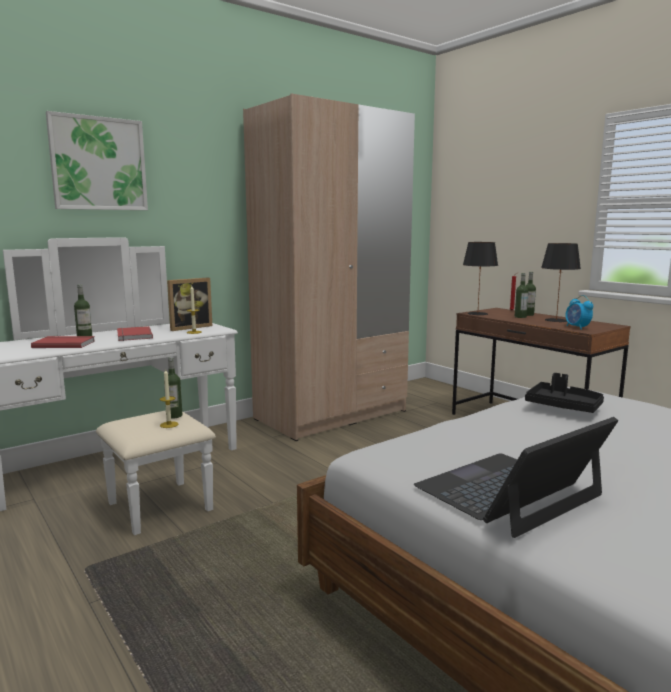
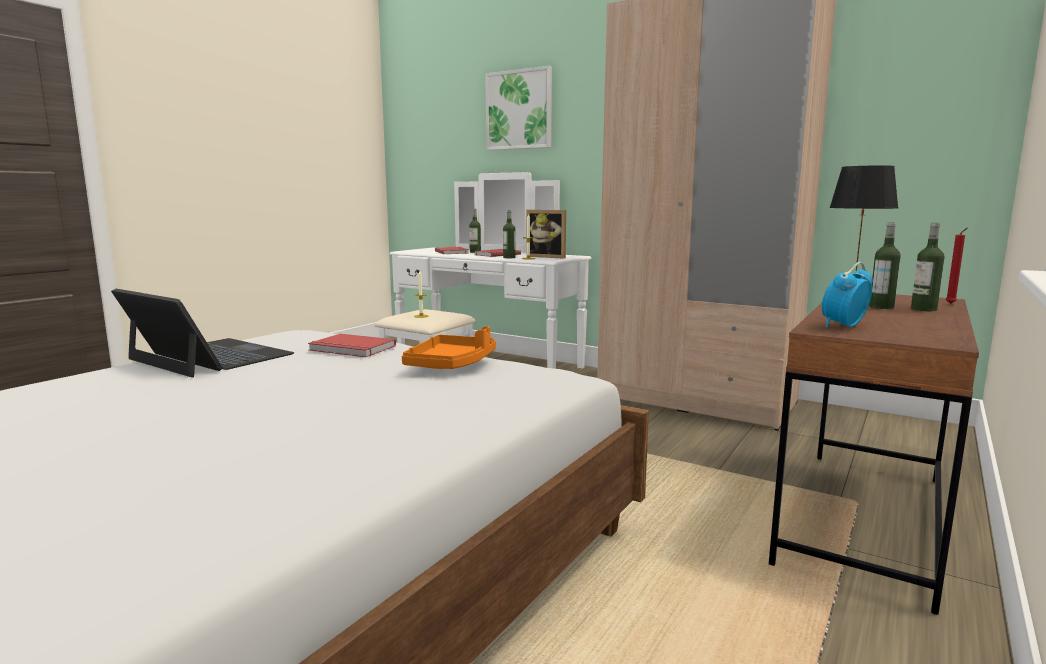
camera: 70 degrees right, 0 degrees up
bottle [164,357,182,419] -> bottle moved to [503,210,516,258]
black tray [525,373,604,413] -> orange tray [402,326,496,369]
black table lamp [541,243,581,322] -> none
none -> red book [308,334,396,357]

